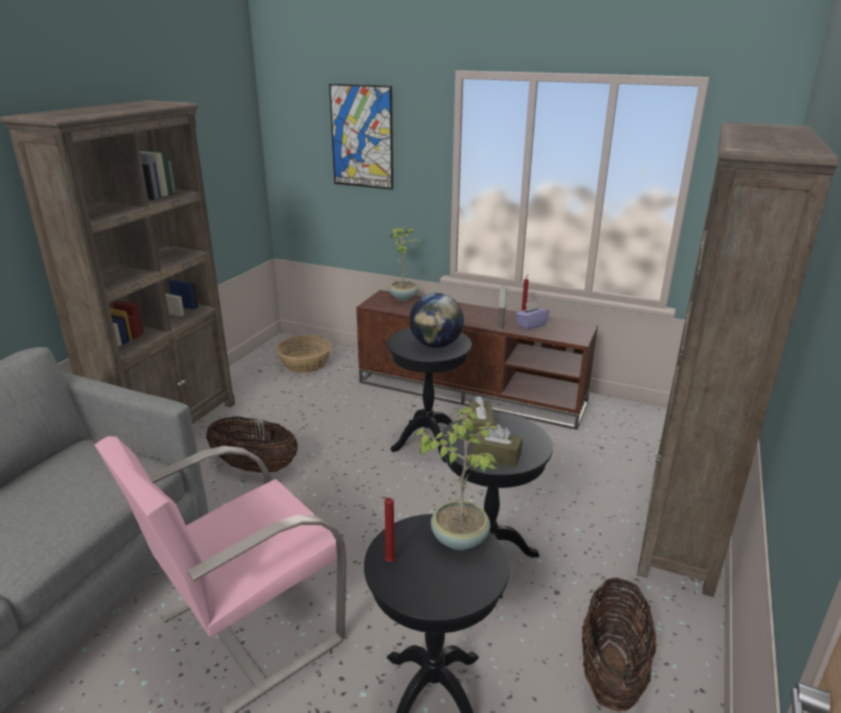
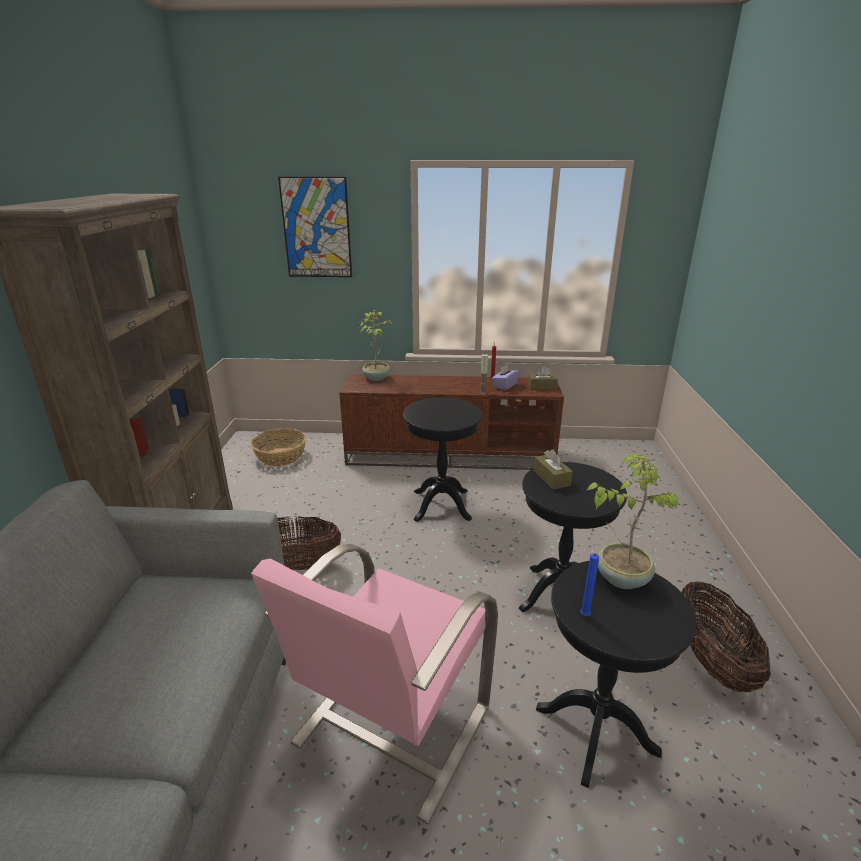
camera: 20 degrees left, 0 degrees up
red candle [381,497,396,562] -> blue candle [580,554,599,616]
globe [409,293,464,348] -> none
brown tissue box [473,424,523,467] -> brown tissue box moved to [528,366,558,390]
brown bookcase [637,122,839,597] -> none

